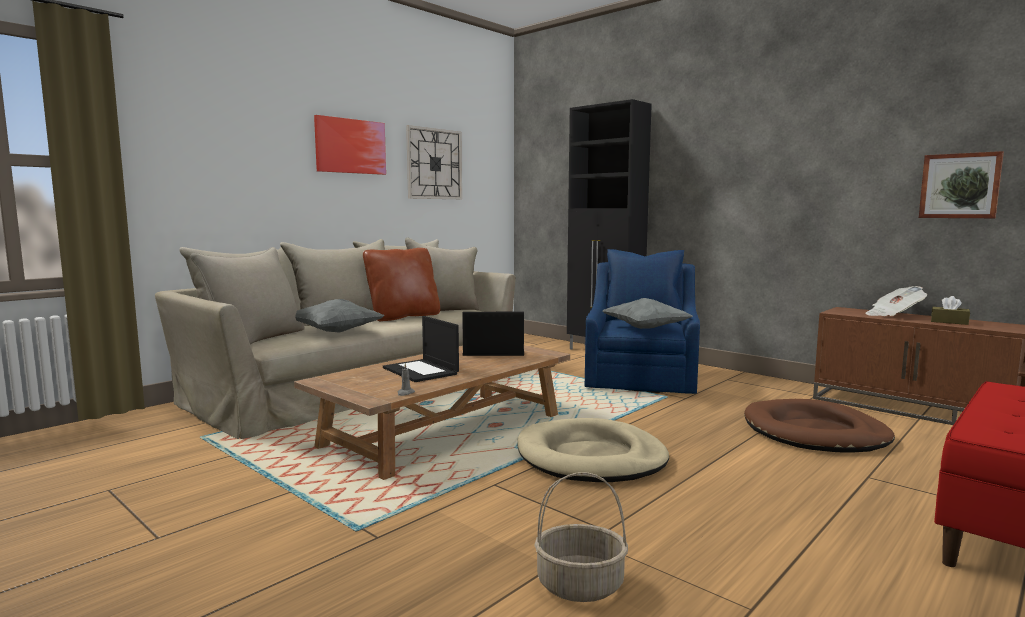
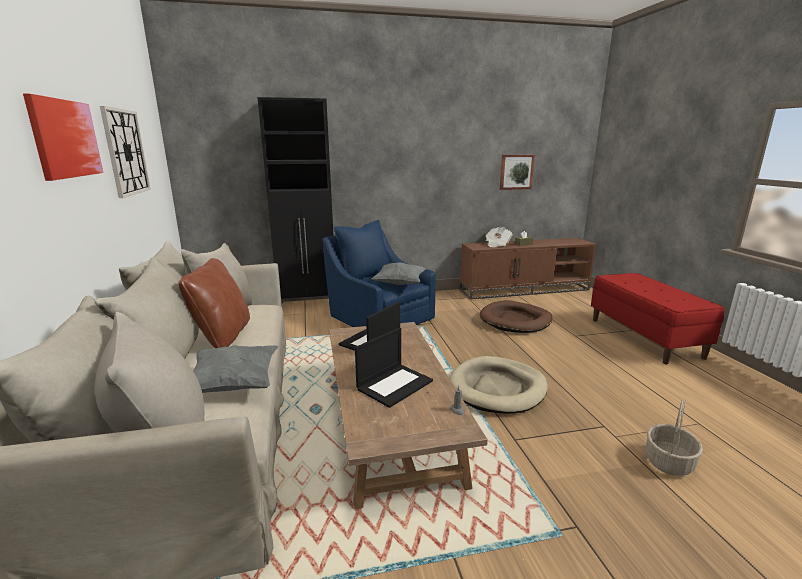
camera: 55 degrees left, 10 degrees up
laptop [383,316,459,382] -> laptop turned 45 degrees counterclockwise [355,328,433,408]

